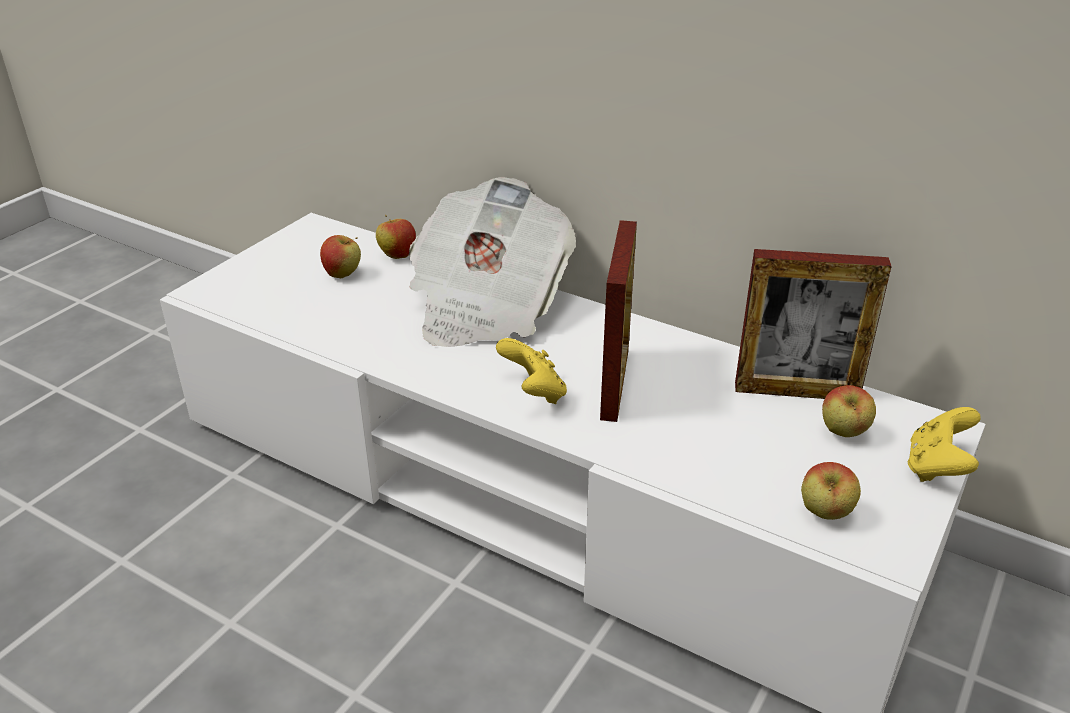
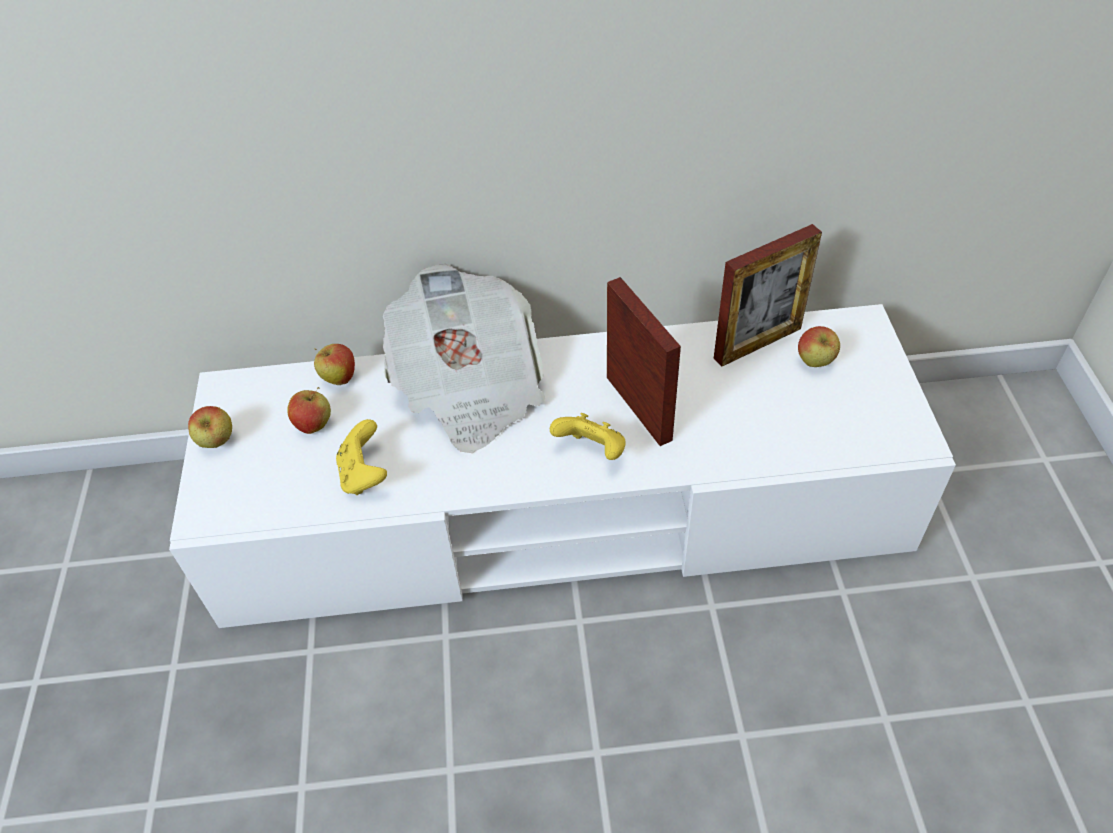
camera: 35 degrees left, 15 degrees up
apple [801,462,861,520] -> apple moved to [188,406,232,448]
yellow game controller [908,407,981,482] -> yellow game controller moved to [336,419,387,495]

